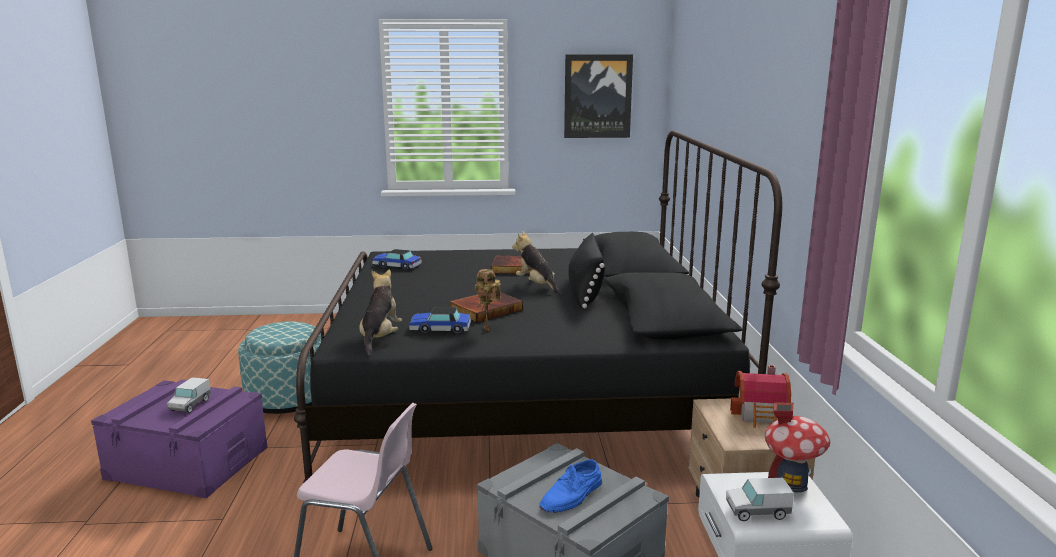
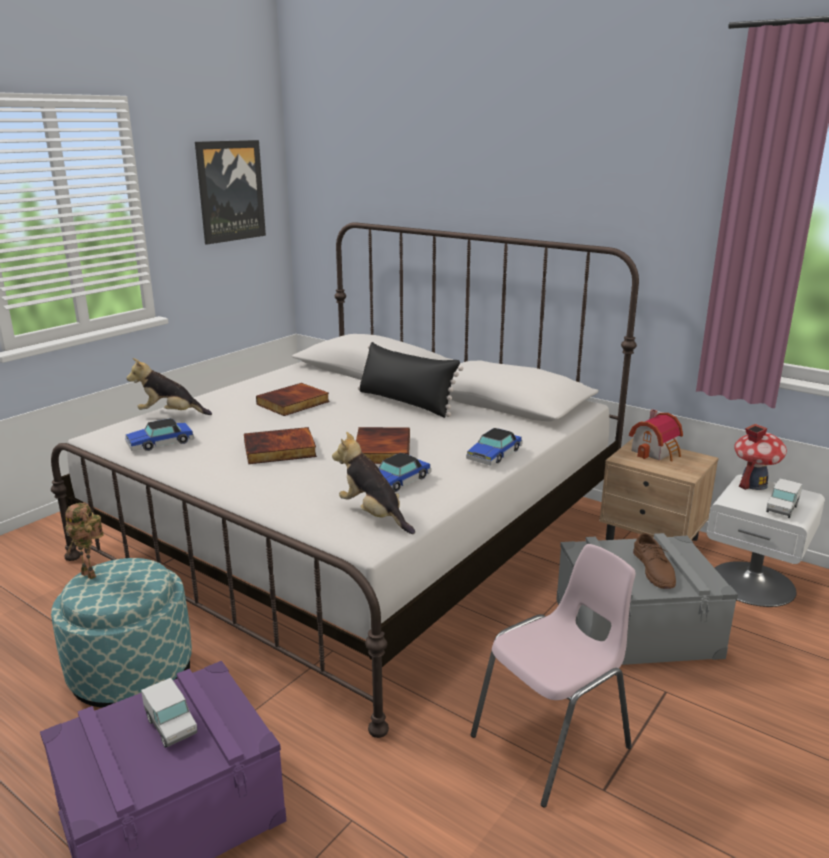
camera: 50 degrees left, 5 degrees up
black bed [294,131,782,483] -> white bed [51,222,639,738]
toy robot [475,269,501,331] -> toy robot moved to [65,503,104,579]
plush toy [512,231,562,295] -> plush toy moved to [127,358,212,415]
blue shoe [539,459,602,513] -> brown shoe [633,533,676,589]
none -> book [244,427,317,464]
none -> toy car [466,428,522,466]

